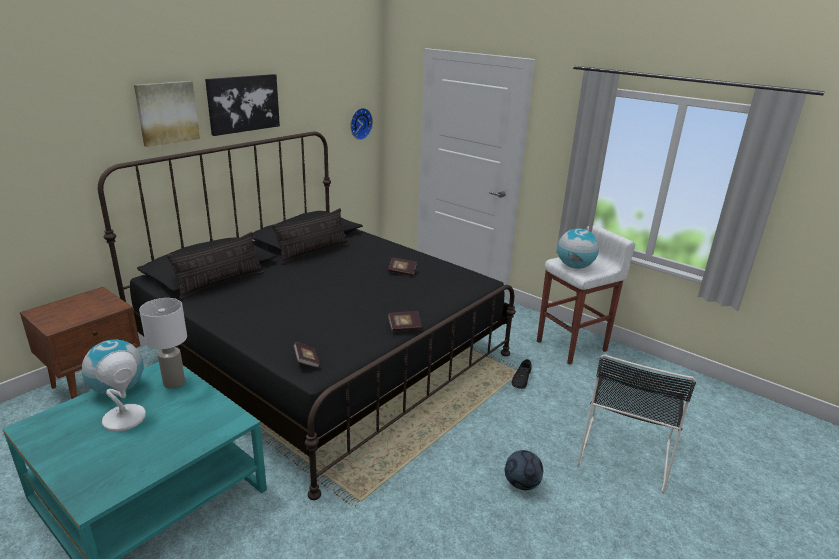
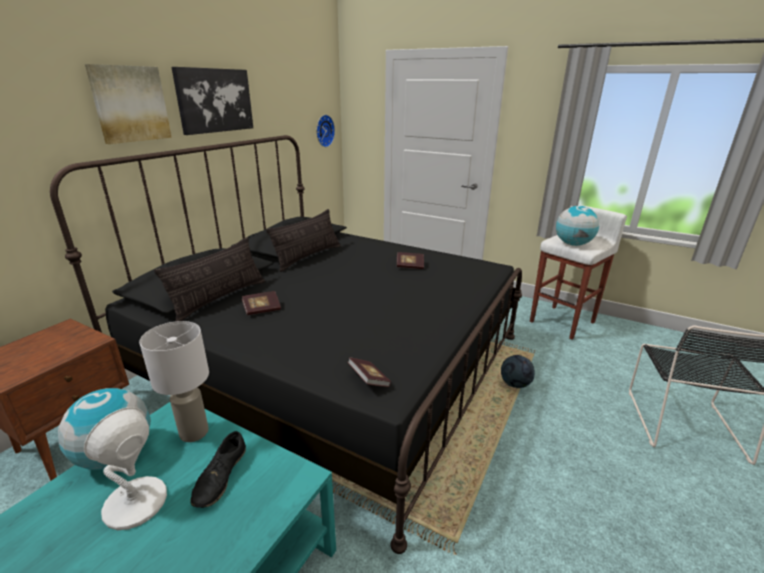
camera: 10 degrees left, 0 degrees up
book [388,311,422,332] -> book moved to [242,291,281,315]
football [505,450,543,490] -> football moved to [501,355,535,388]
black shoe [512,359,532,389] -> black shoe moved to [190,431,246,508]

